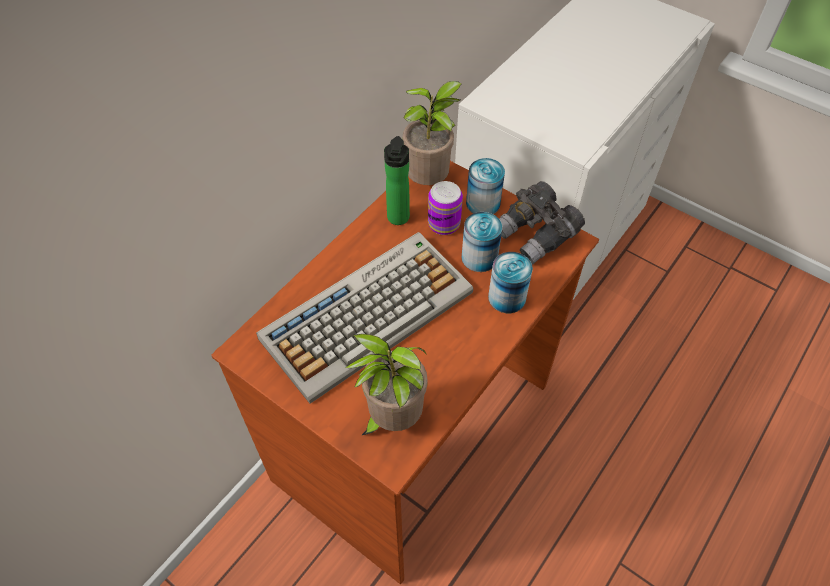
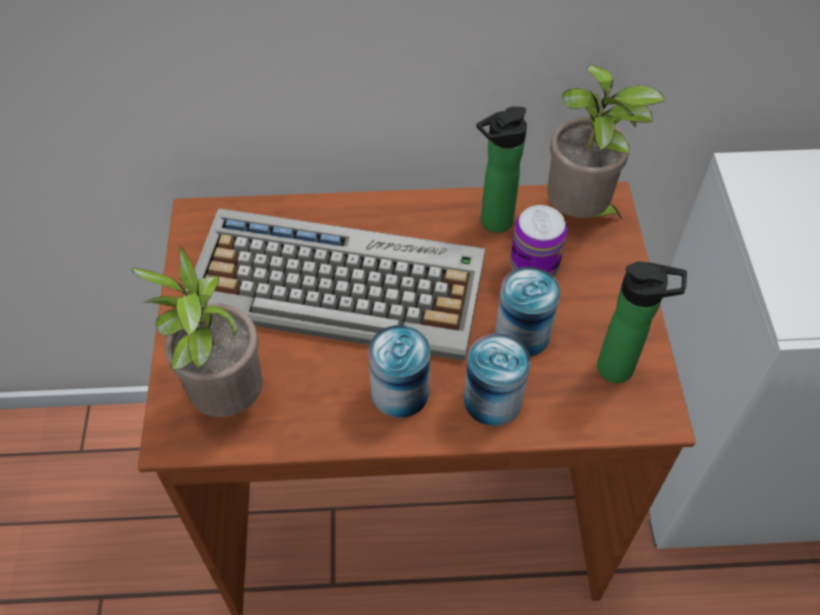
camera: 50 degrees right, 0 degrees up
can [466,158,505,214] -> can moved to [368,325,430,418]
grey binoculars [499,181,585,264] -> bottle [597,262,687,383]

